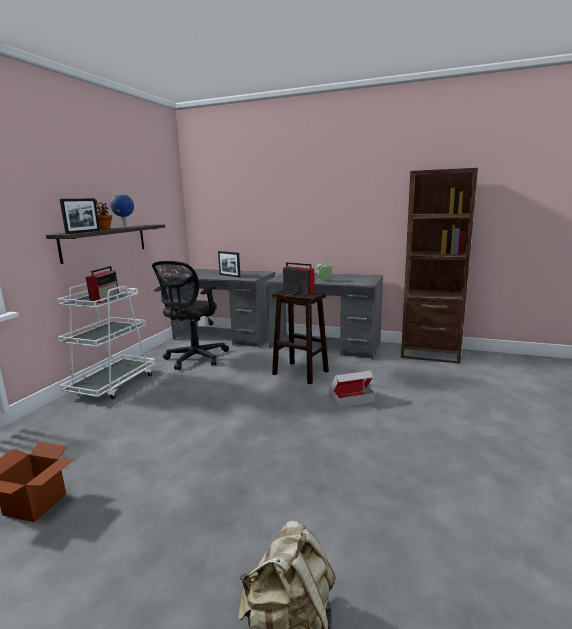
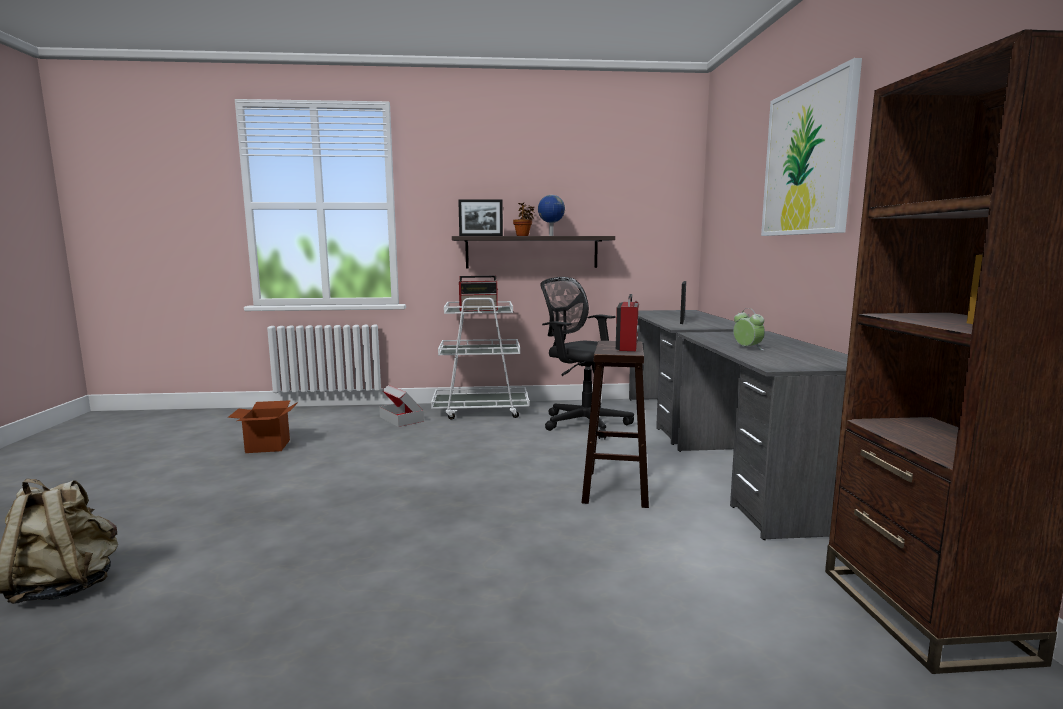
camera: 65 degrees right, 5 degrees down
black office chair [152,261,229,370] -> black office chair turned 45 degrees clockwise [541,277,634,439]
cardboard box [329,370,375,408] -> cardboard box moved to [379,385,424,427]
none -> picture [761,58,862,236]

